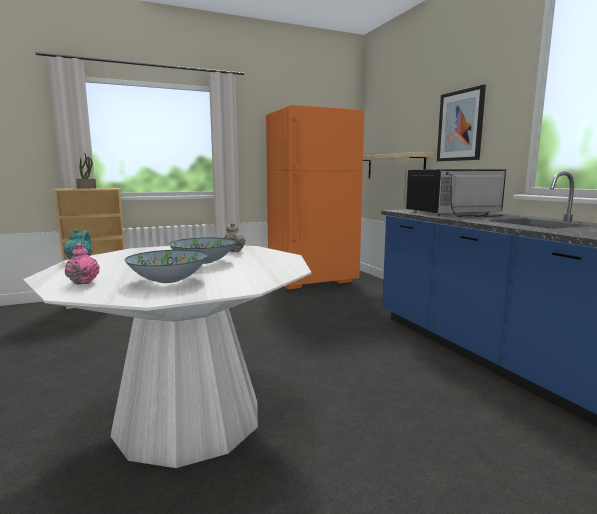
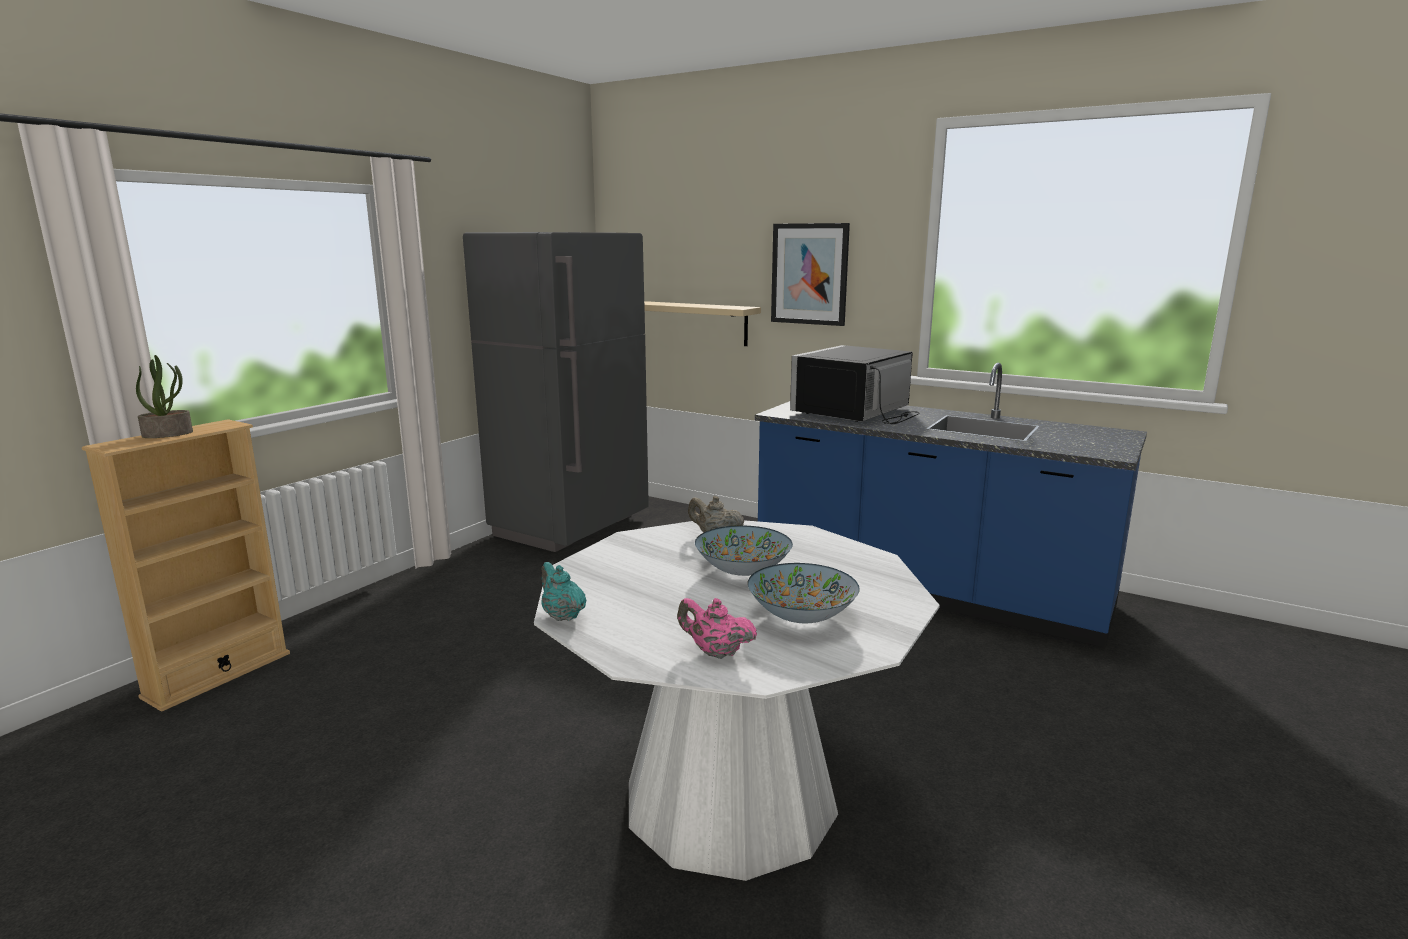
camera: 35 degrees left, 5 degrees up
orange fridge [266,105,364,289] -> grey fridge [463,232,649,552]

